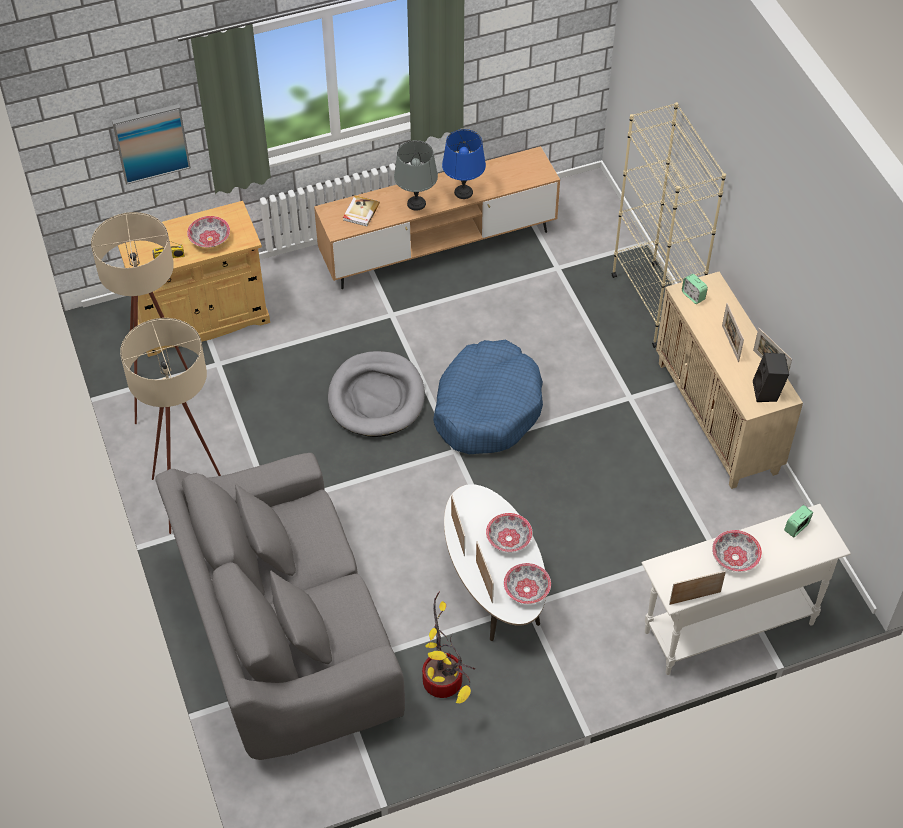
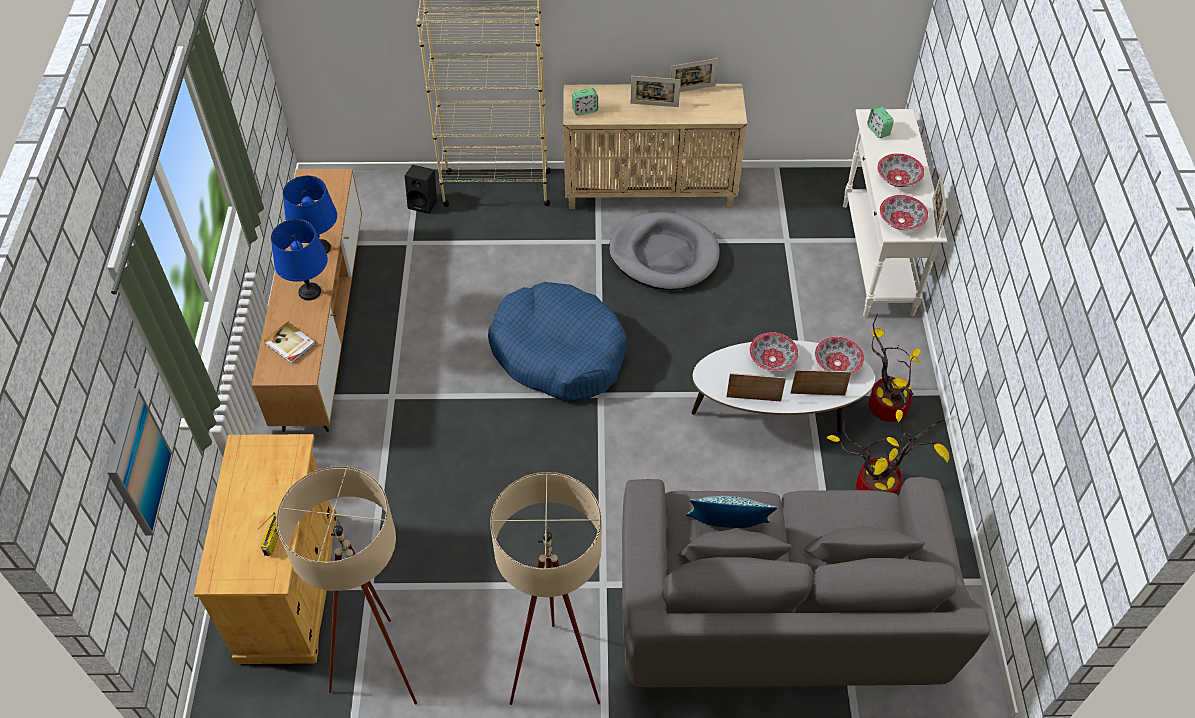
camera: 70 degrees left, 0 degrees up
bowl [187,216,230,248] -> bowl moved to [880,195,928,230]
grey dog bed [328,351,425,437] -> grey dog bed moved to [609,212,720,290]
grey table lamp [394,140,438,211] -> blue table lamp [271,219,328,300]
black speaker [753,353,789,402] -> black speaker moved to [405,165,437,214]
none -> pillow [686,496,777,528]
none -> potted plant [868,314,920,422]

